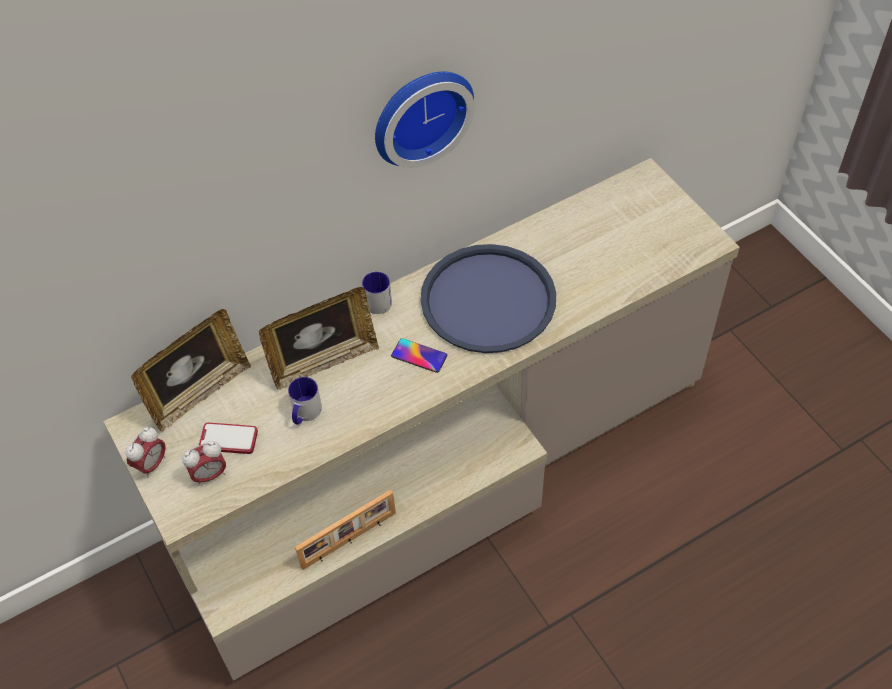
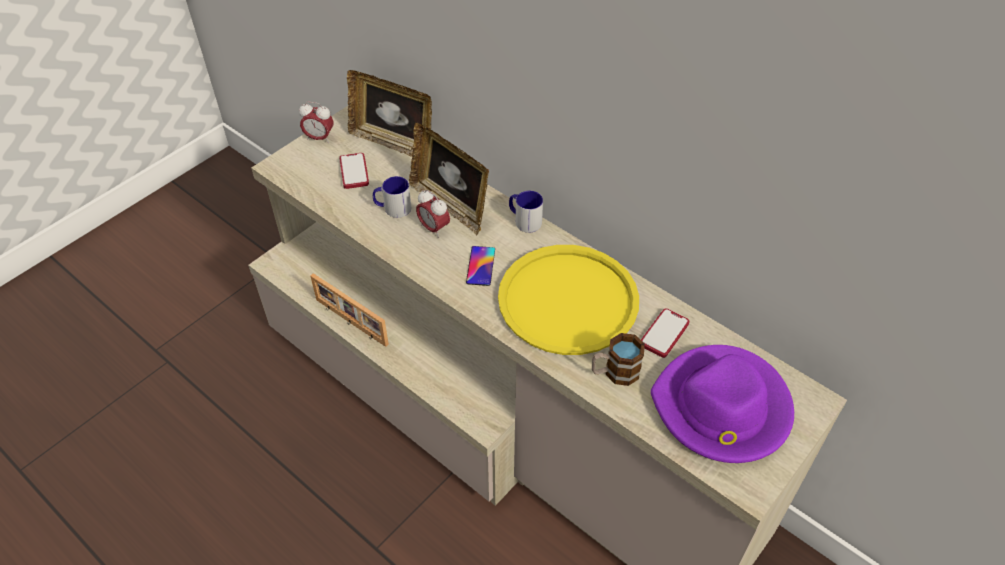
camera: 70 degrees right, 5 degrees down
alarm clock [182,441,226,486] -> alarm clock moved to [416,190,450,238]
wall clock [375,72,475,168] -> none
blue tray [421,244,556,353] -> yellow tray [498,245,639,355]
none -> mug [592,333,645,386]
none -> phone [641,308,689,358]
none -> purple hat [651,345,794,463]

